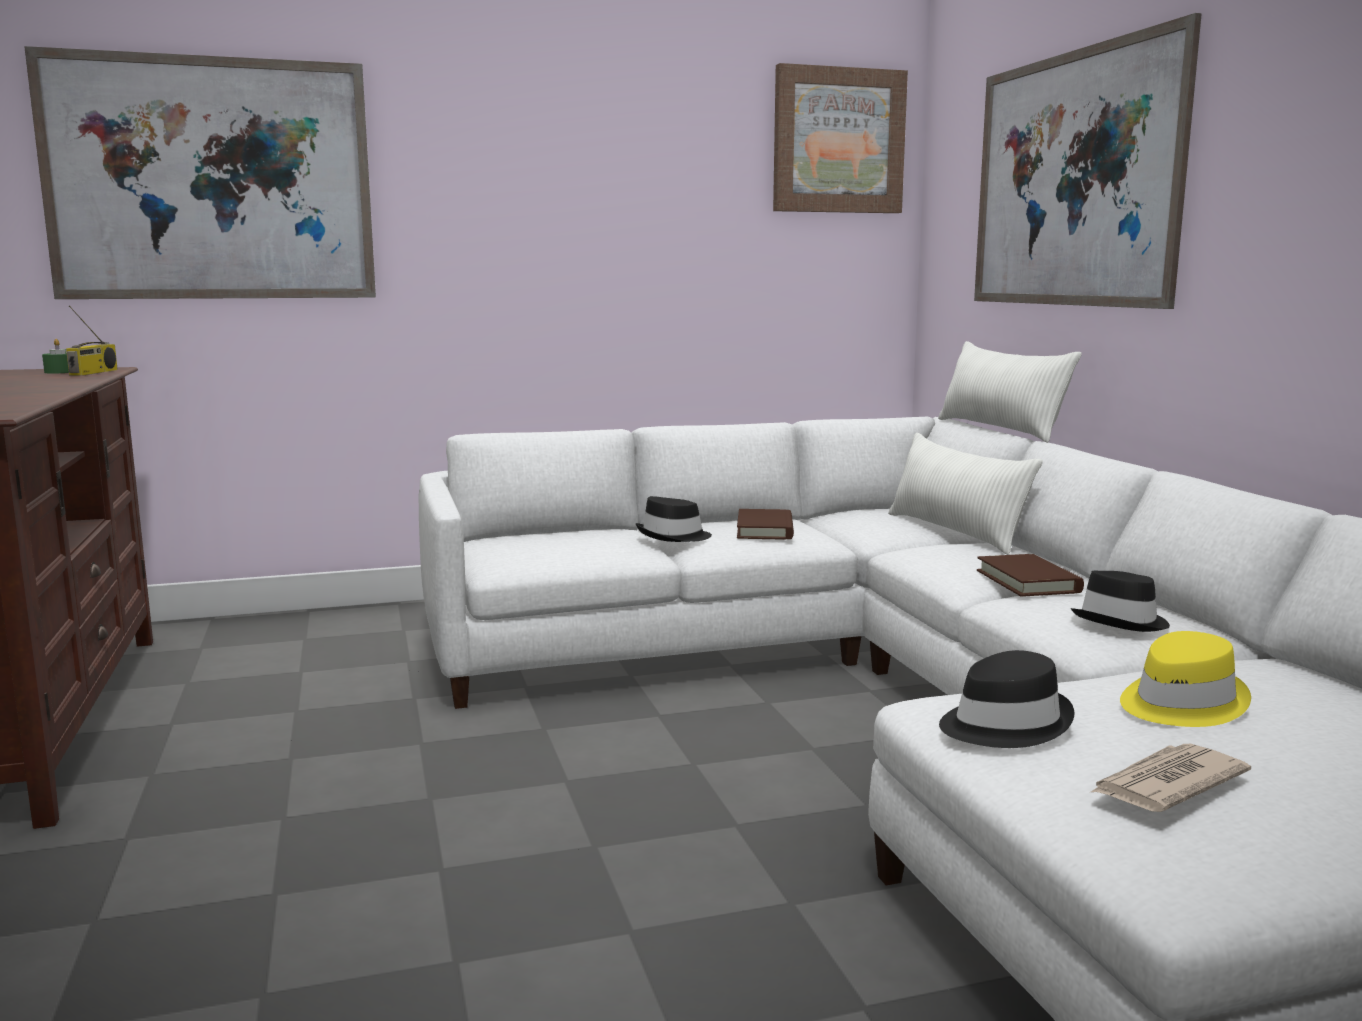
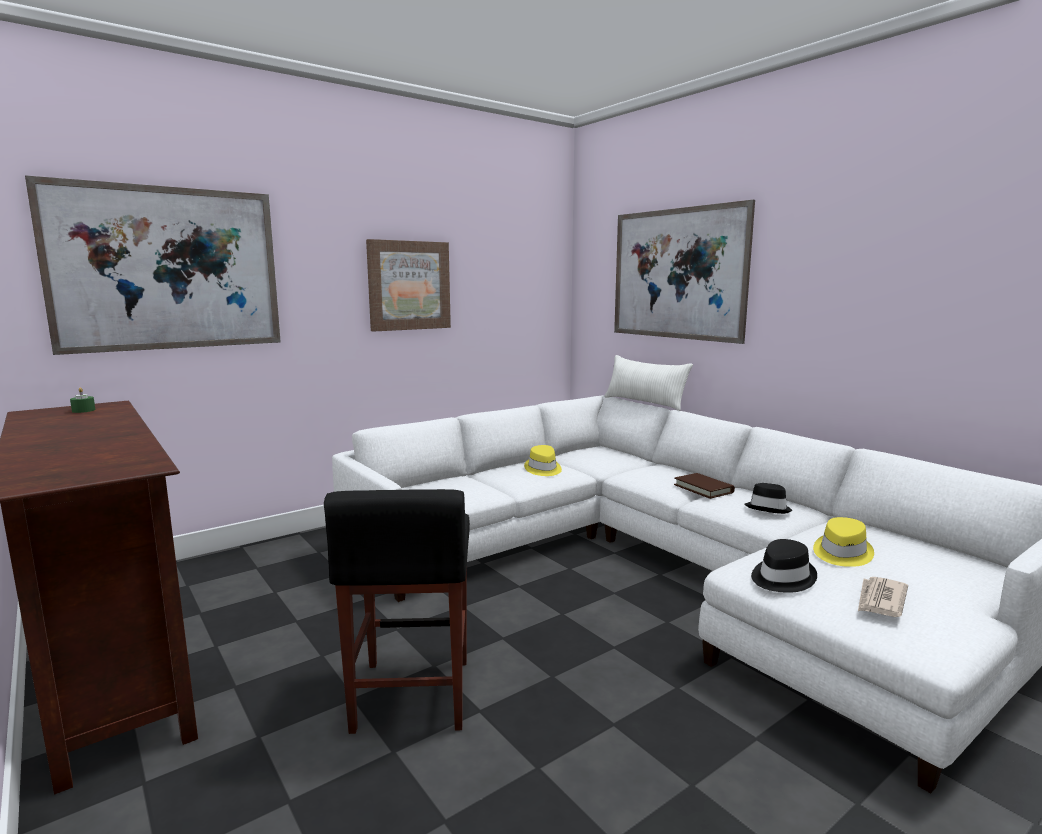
camera: 20 degrees left, 0 degrees up
radio [66,305,118,376] -> none
black hat [636,496,712,542] -> none
brown book [737,509,794,540] -> yellow hat [524,445,562,476]
picture [773,63,908,213] -> picture moved to [366,239,451,332]
white pillow [888,433,1043,555] -> none
none -> black stool [324,489,470,734]

